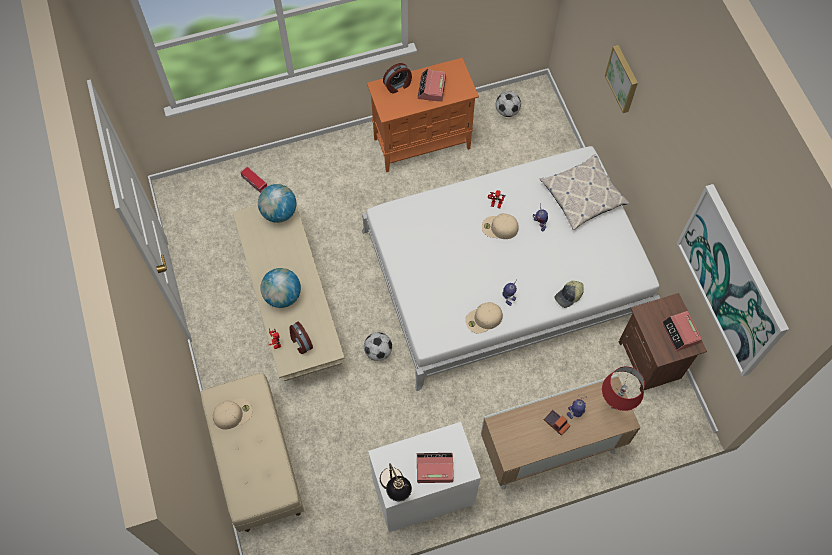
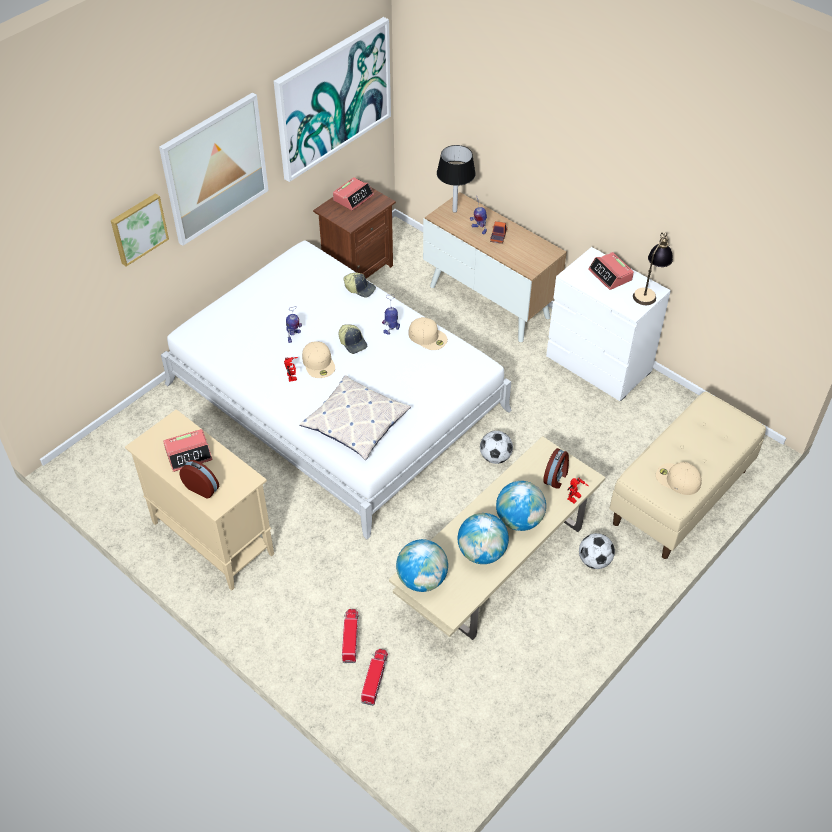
camera: 120 degrees left, 15 degrees down
orange cabinet [367,58,479,172] -> beige cabinet [125,409,274,591]
football [496,91,521,117] -> football moved to [579,533,615,569]
pillow [540,154,629,230] -> pillow moved to [299,375,411,460]
red table lamp [602,366,645,411] -> black table lamp [437,145,476,213]
none -> picture [159,92,269,246]
none -> cap [338,324,367,354]
none -> toy truck [342,609,359,663]
none -> globe [458,513,509,564]

